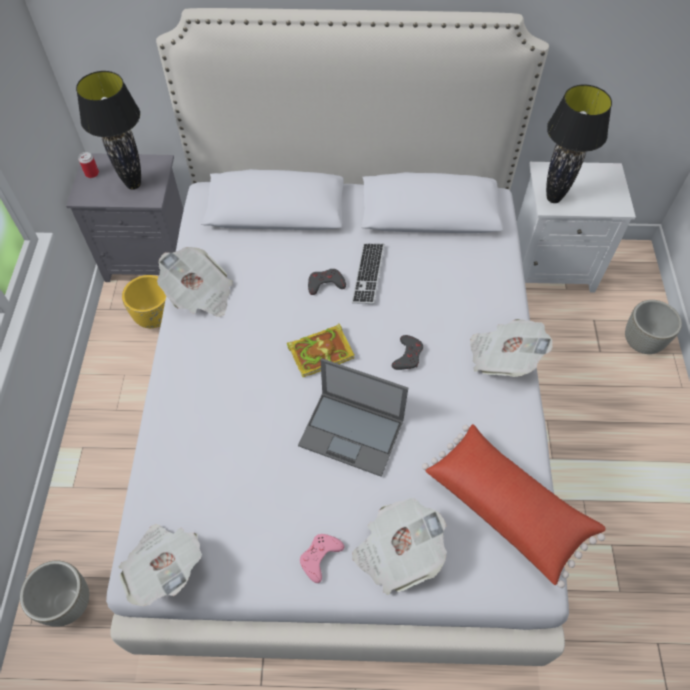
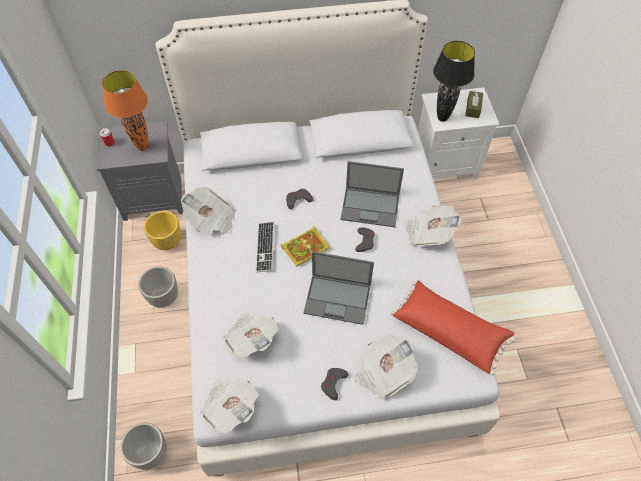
camera: 10 degrees left, 0 degrees up
black table lamp [76,71,141,190] -> orange table lamp [102,70,149,151]
pink game controller [300,534,344,583] -> grey game controller [321,368,349,400]
keyboard [352,244,385,304] -> keyboard moved to [256,222,274,272]
grey planter [625,300,682,354] -> grey planter moved to [138,266,178,308]
none -> newspaper [223,313,279,357]
none -> laptop [340,161,404,227]
none -> brown tissue box [465,91,483,118]

